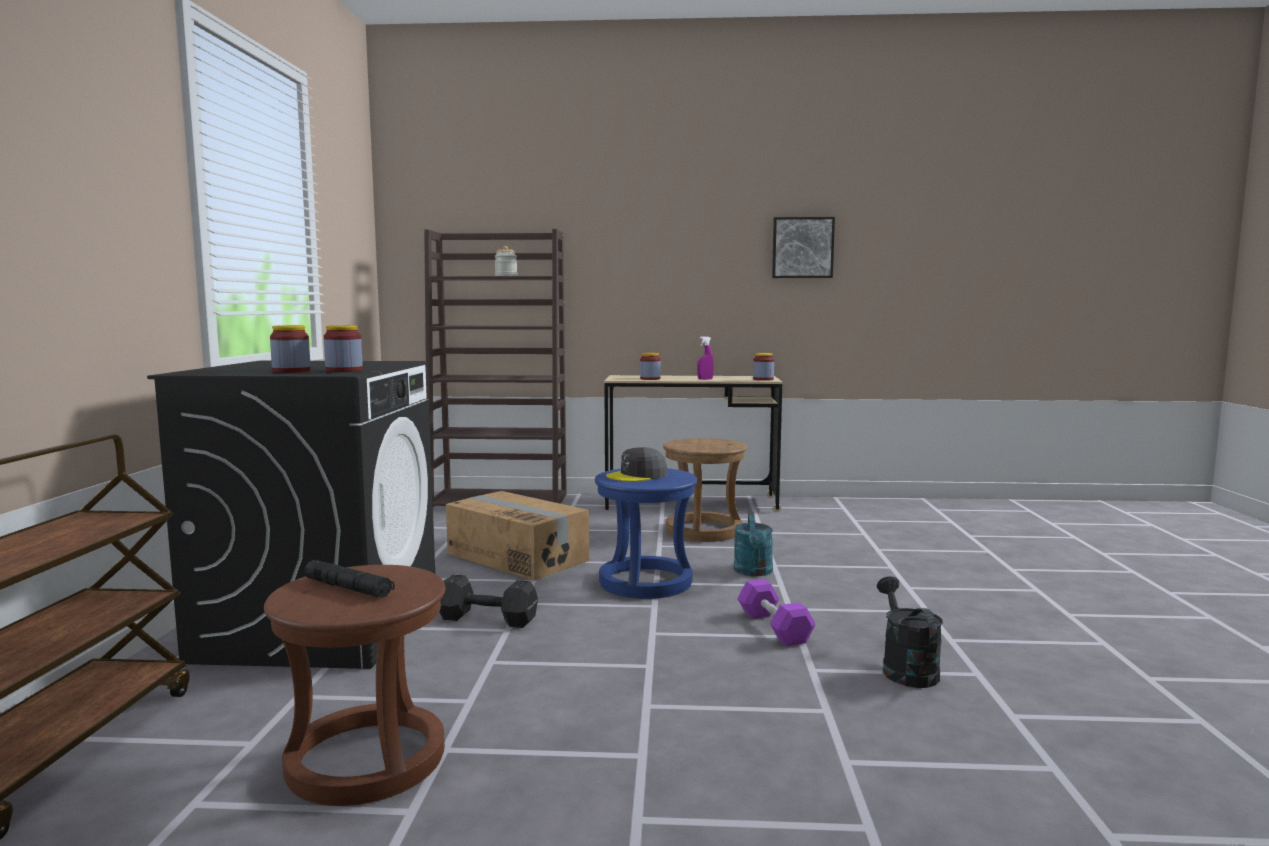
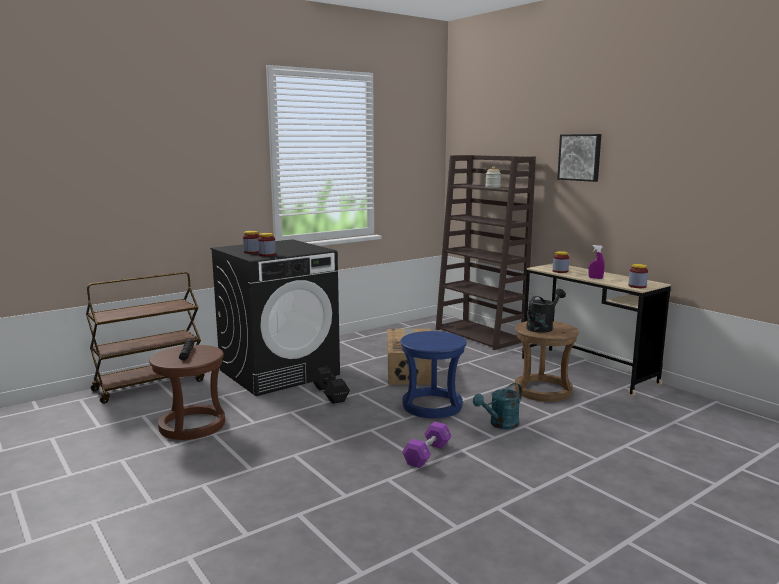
camera: 50 degrees right, 5 degrees up
grey cap [606,447,667,482] -> none
picture [772,217,835,278] -> picture moved to [557,134,601,182]
black watering can [877,576,943,688] -> black watering can moved to [526,289,566,333]

